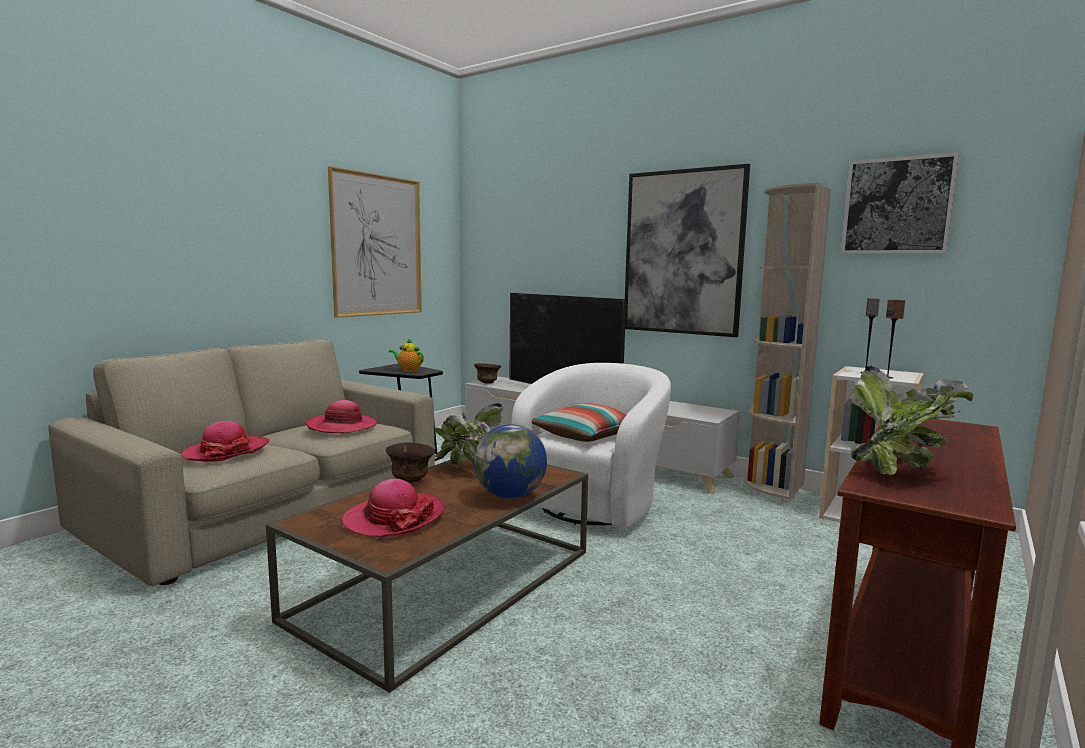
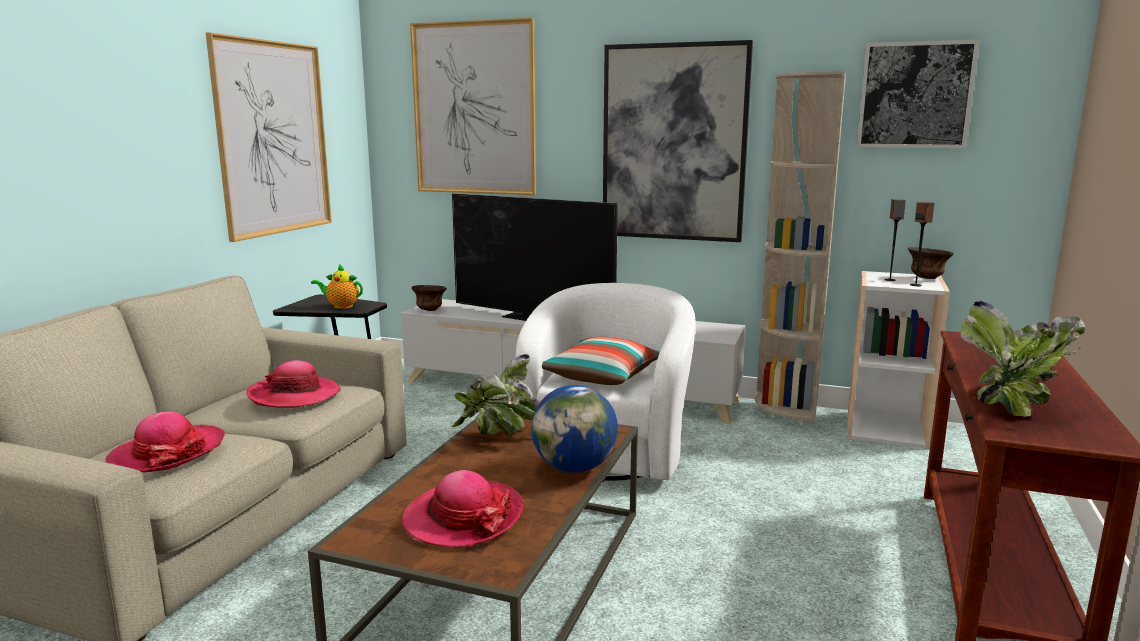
camera: 15 degrees left, 5 degrees up
brown bowl [386,443,435,483] -> brown bowl moved to [908,247,954,279]
none -> picture [410,18,536,195]

